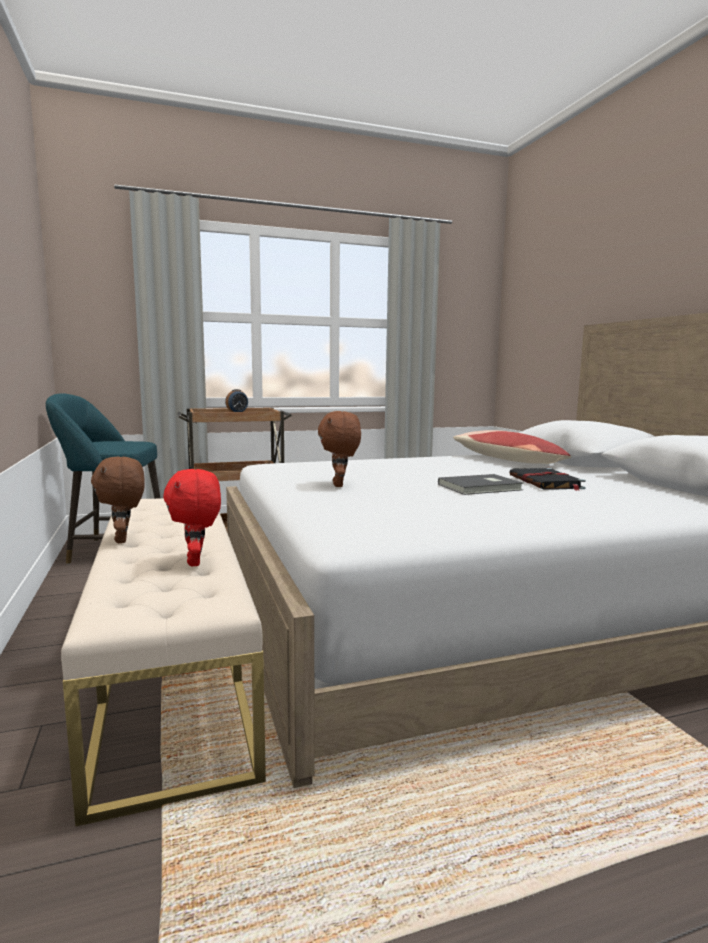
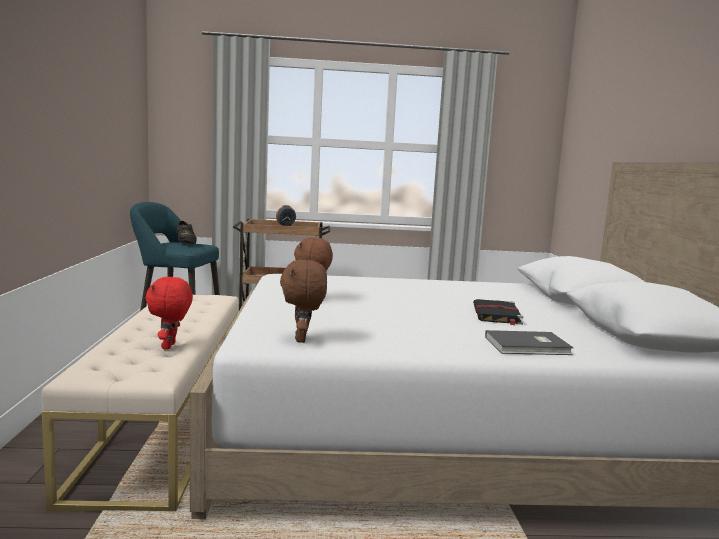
camera: 15 degrees right, 0 degrees up
brown plush toy [91,456,145,543] -> brown plush toy moved to [280,260,327,343]
grey book [438,474,524,495] -> grey book moved to [485,330,574,355]
pillow [453,430,571,464] -> none
none -> black shoe [176,221,197,244]

